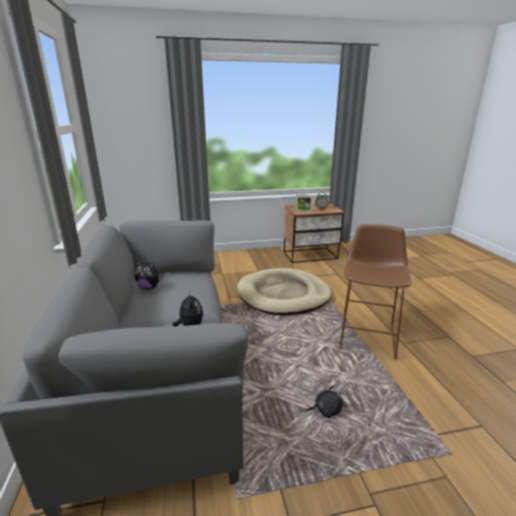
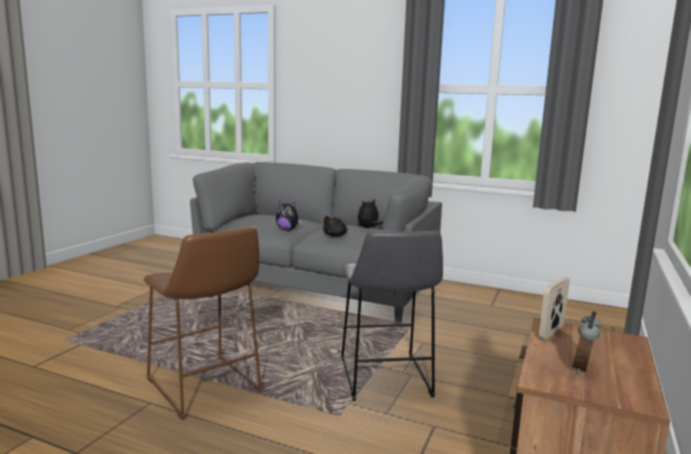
camera: 125 degrees right, 10 degrees down
beige dog bed [237,268,332,315] -> grey stool [341,231,443,401]
black plush toy [305,385,343,418] -> black plush toy moved to [323,216,347,237]

